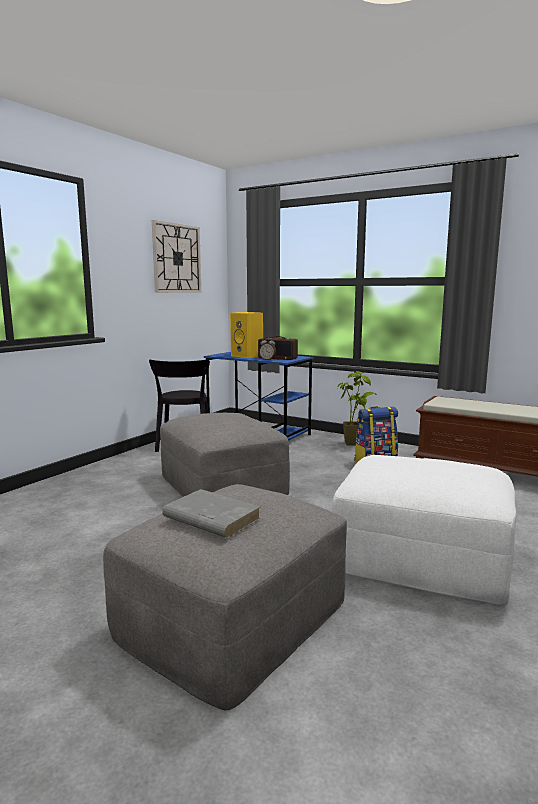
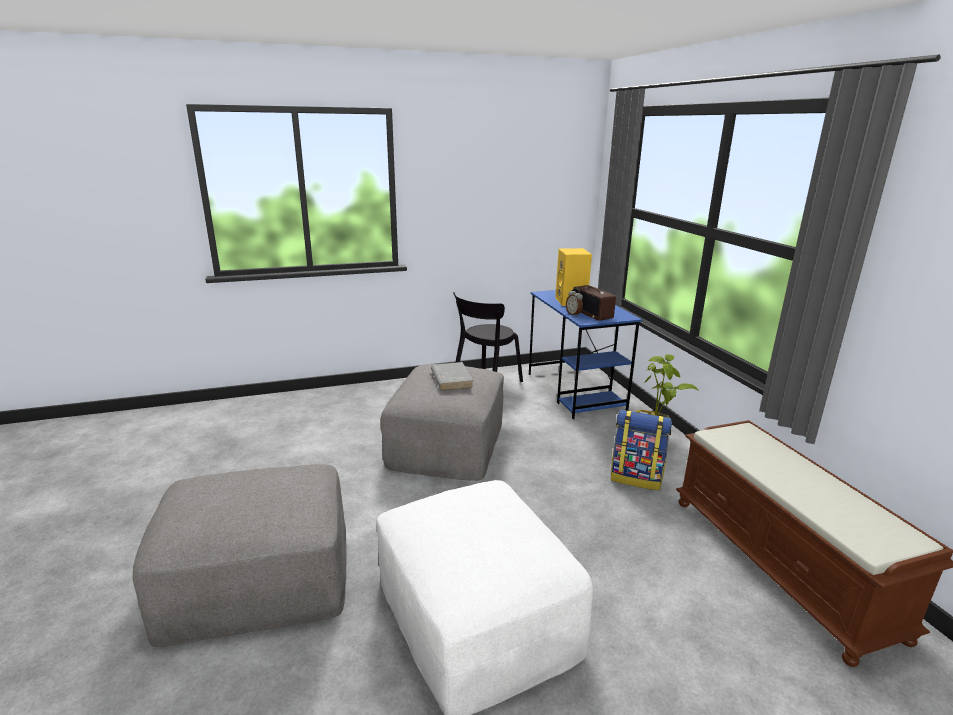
camera: 40 degrees right, 10 degrees up
wall clock [152,220,201,293] -> none
grey book [162,489,261,538] -> grey book moved to [431,362,474,390]

